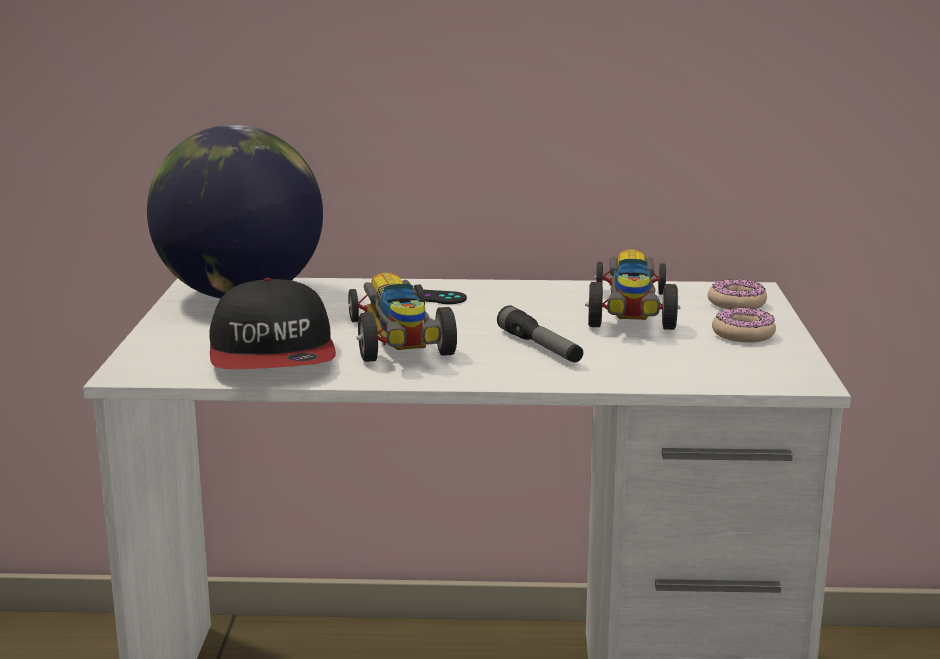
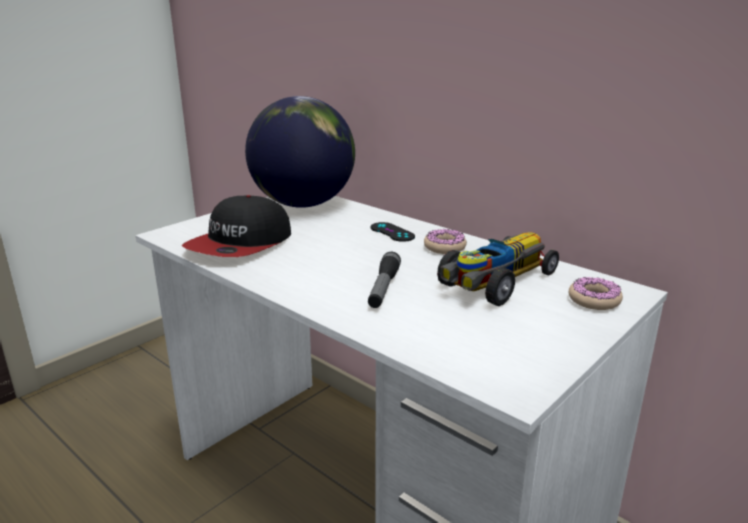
camera: 40 degrees right, 5 degrees up
toy car [348,272,457,362] -> none
donut [712,307,776,343] -> donut moved to [424,229,467,254]

